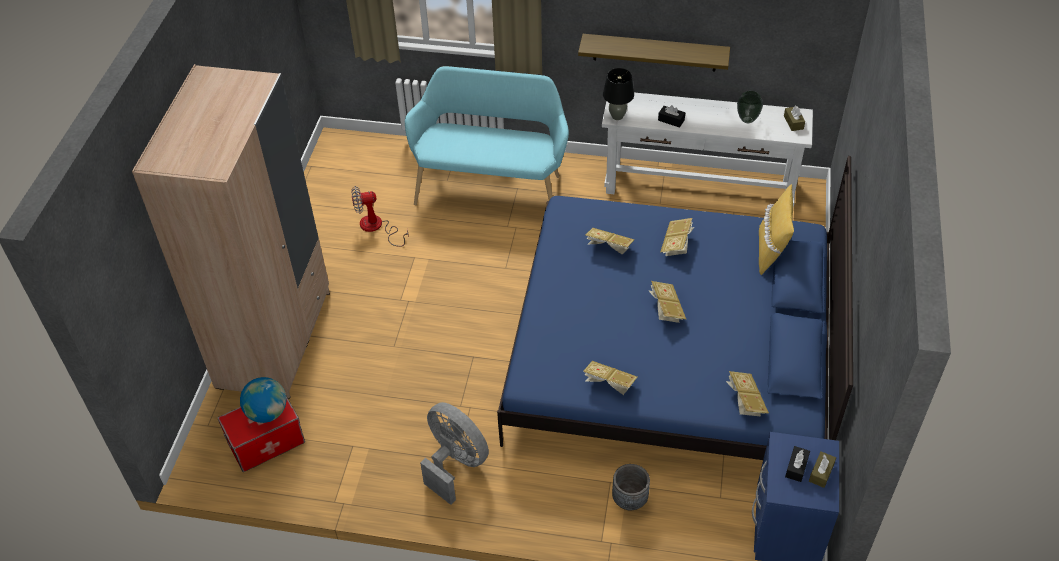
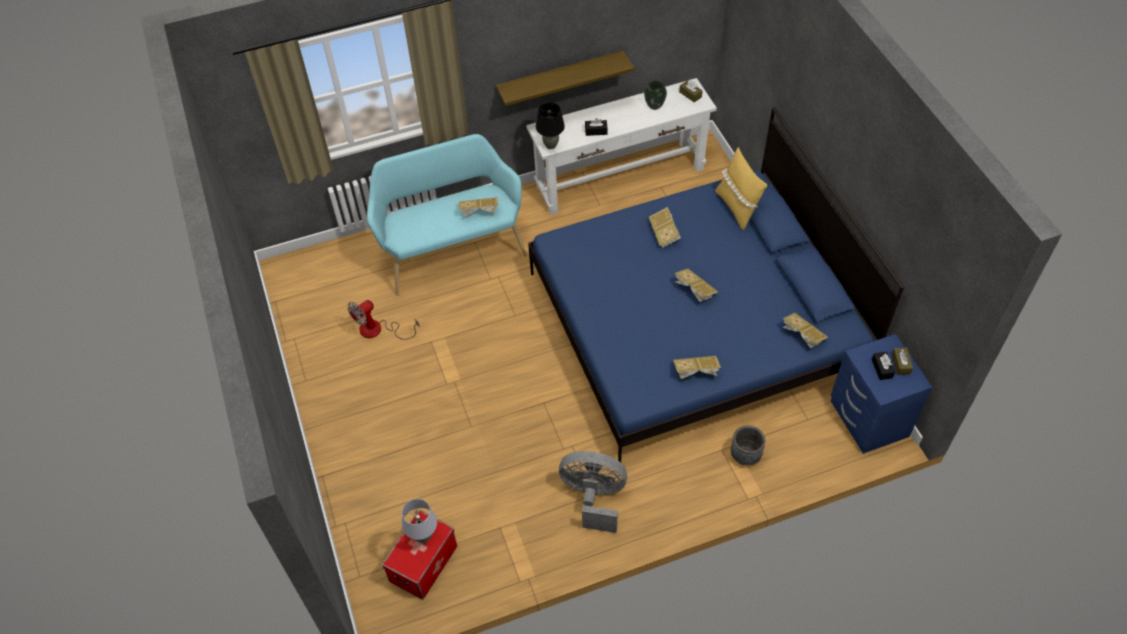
camera: 30 degrees left, 5 degrees up
beige wardrobe [132,64,330,399] -> none
globe [240,377,286,423] -> grey table lamp [402,499,437,543]
book [585,228,634,255] -> book moved to [459,197,498,217]

